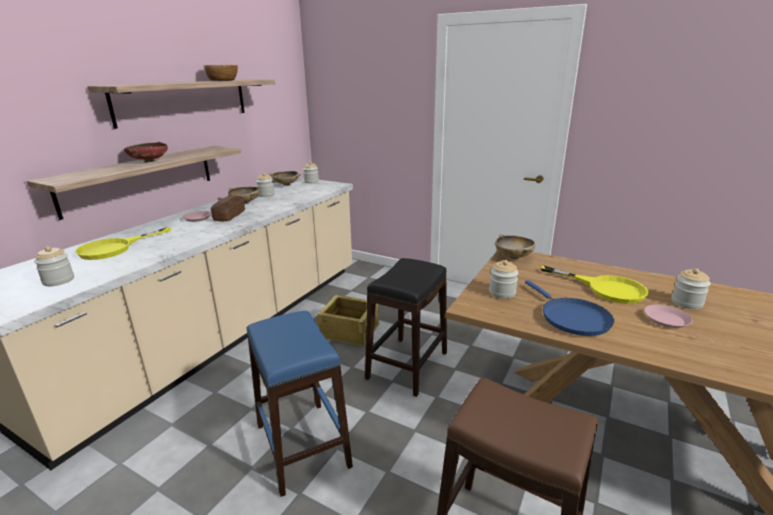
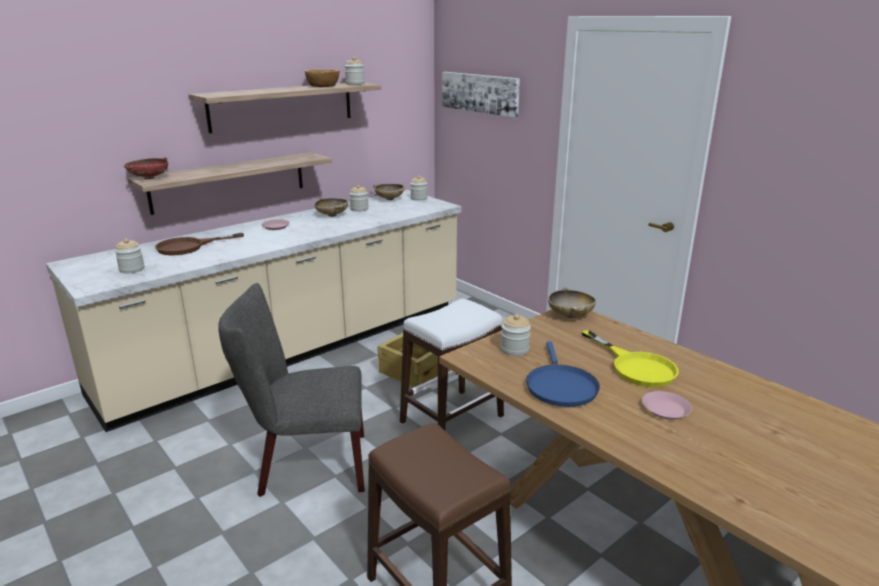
camera: 20 degrees right, 0 degrees up
yellow frying pan [75,227,171,260] -> brown frying pan [155,233,244,255]
red bowl [124,142,168,162] -> red bowl moved to [123,157,168,179]
bread [211,195,245,221] -> none
blue stool [247,311,353,497] -> grey chair [218,283,365,497]
black stool [365,258,447,397] -> white stool [400,299,504,430]
jar [671,268,710,309] -> jar moved to [345,57,365,85]
none -> picture [442,72,520,117]

